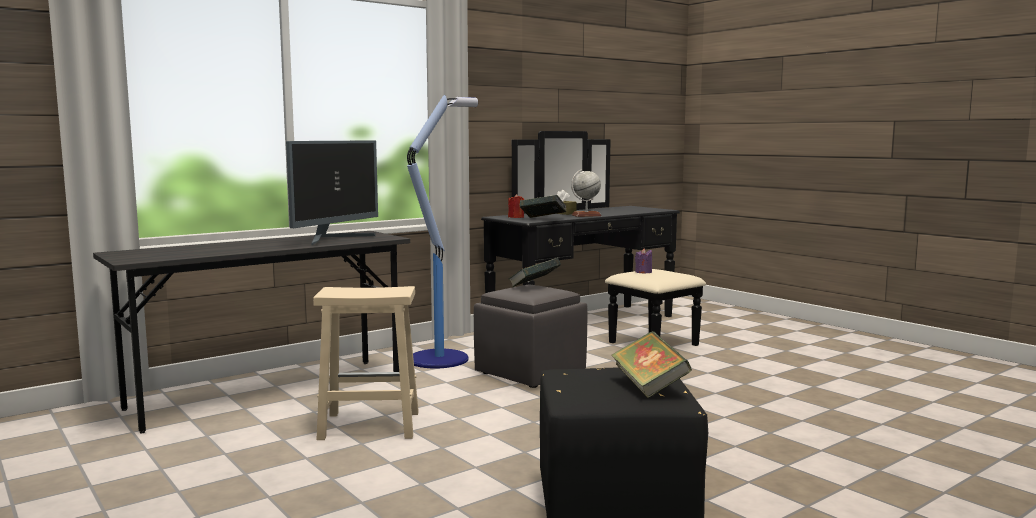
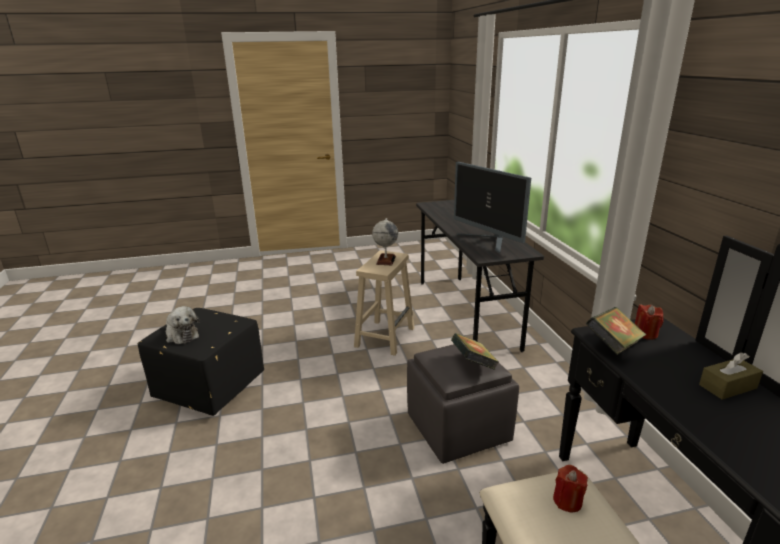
camera: 115 degrees right, 15 degrees up
floor lamp [407,95,478,369] -> none
globe [571,169,602,217] -> globe moved to [372,218,398,265]
book [611,331,692,398] -> plush toy [165,306,200,344]
purple candle [635,248,652,273] -> red candle [553,465,588,512]

